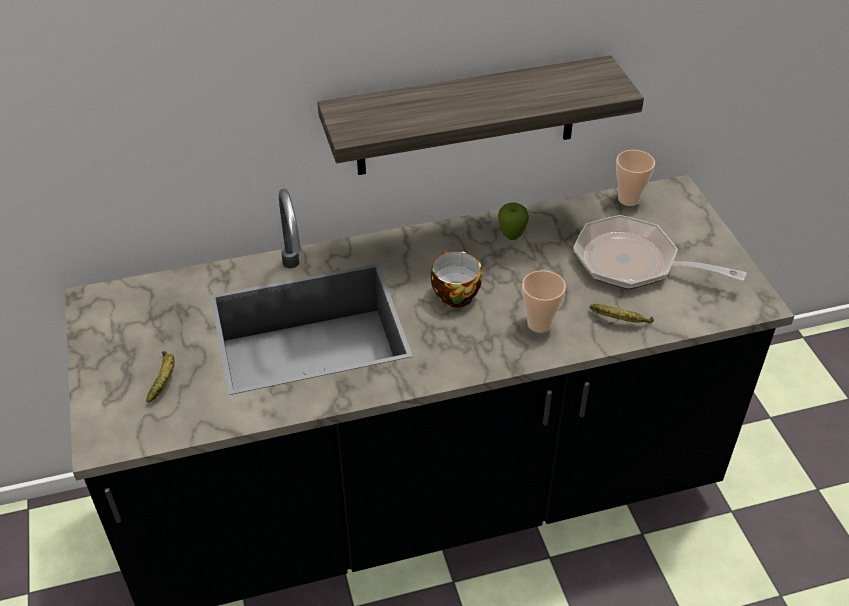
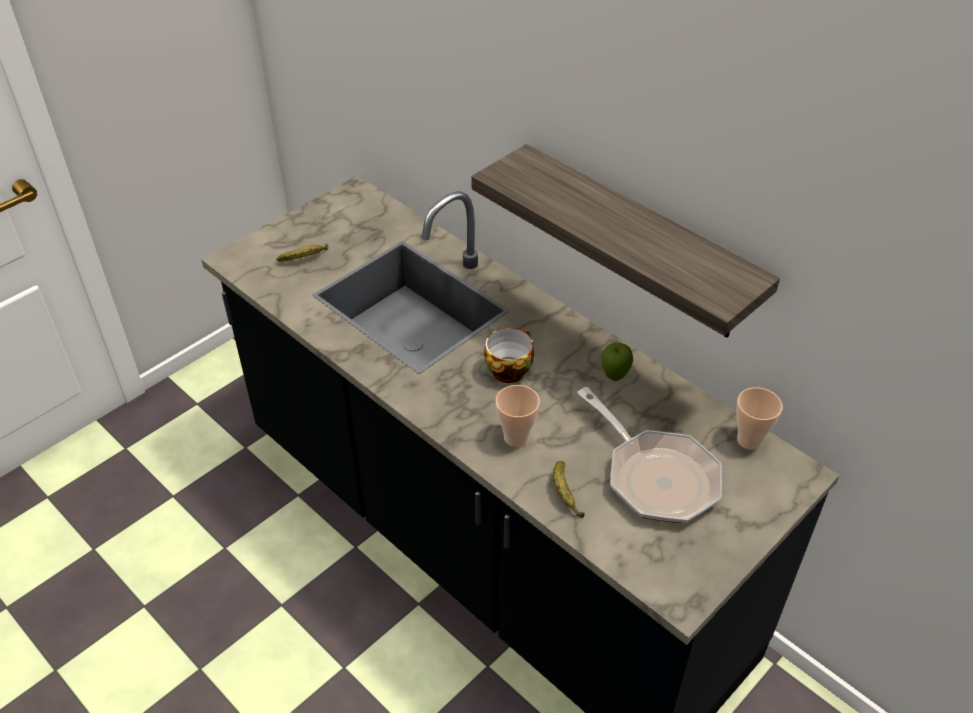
camera: 60 degrees right, 0 degrees up
frying pan [573,215,747,289] -> frying pan turned 150 degrees clockwise [577,387,722,523]

